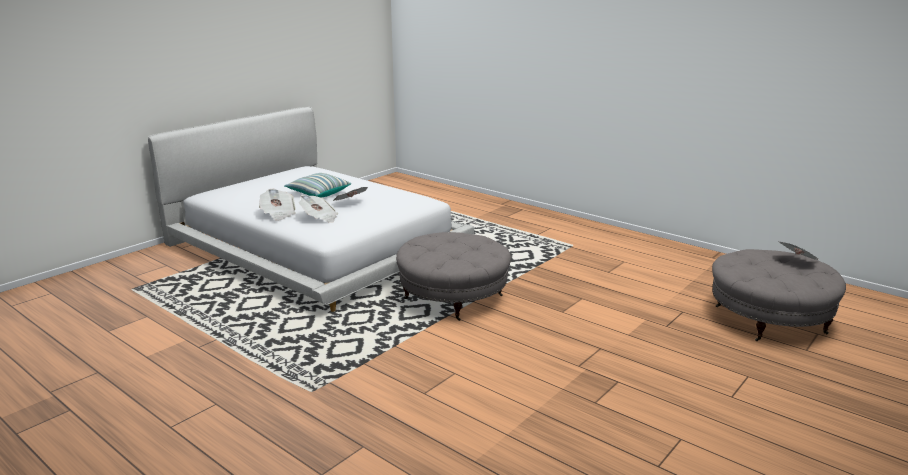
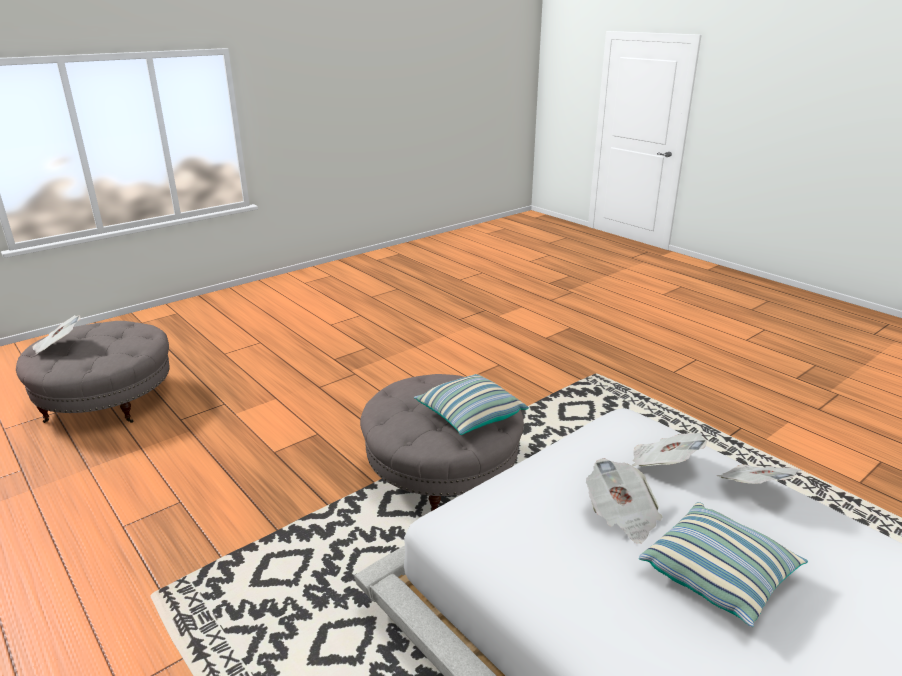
camera: 170 degrees left, 5 degrees up
none -> pillow [414,374,529,435]

